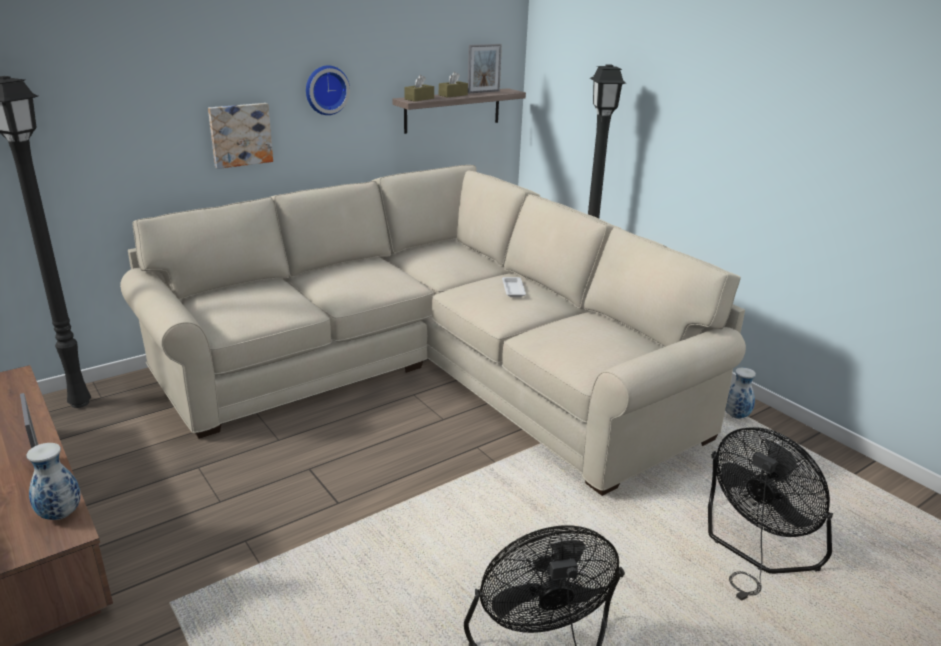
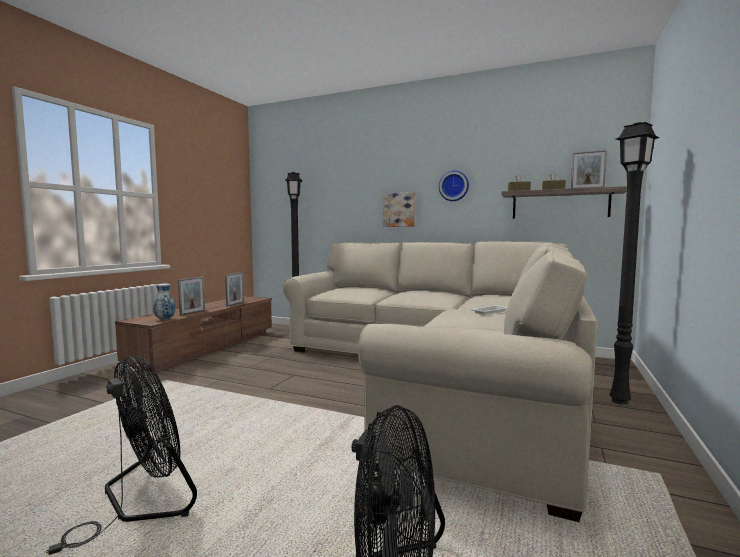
camera: 60 degrees right, 20 degrees down
vase [725,368,756,419] -> none
none -> picture frame [225,272,244,307]

